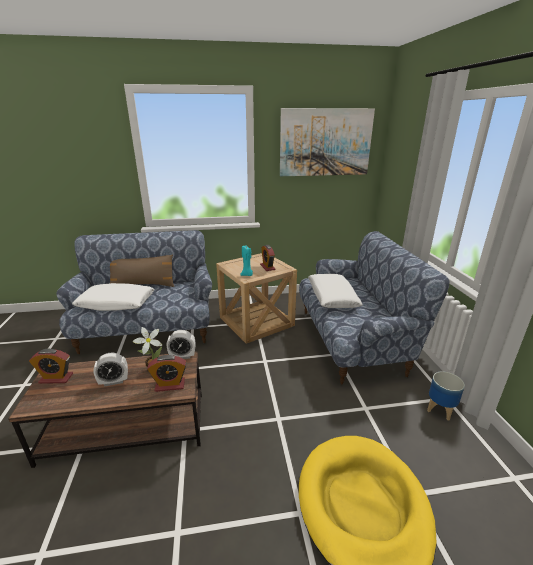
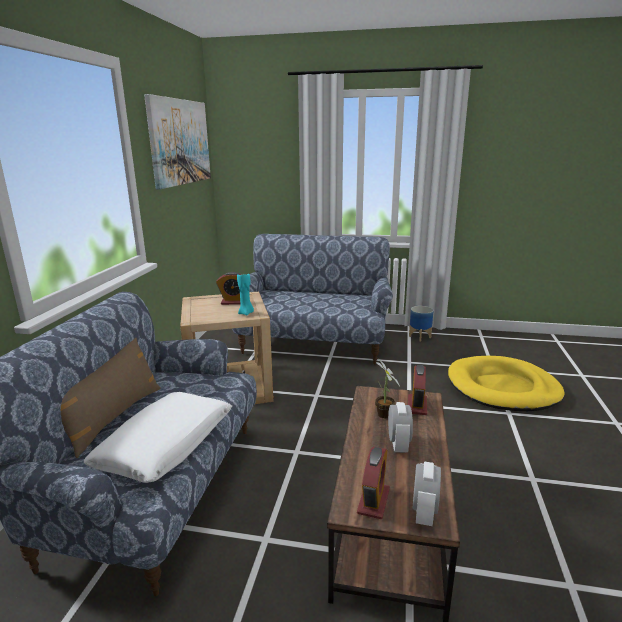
camera: 70 degrees left, 5 degrees down
alarm clock [167,330,195,359] -> alarm clock moved to [413,462,441,526]
white pillow [308,274,363,308] -> none

